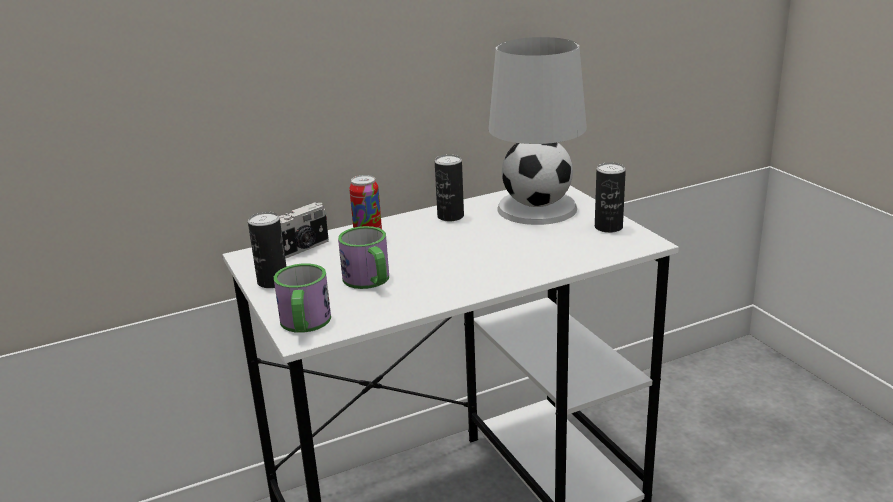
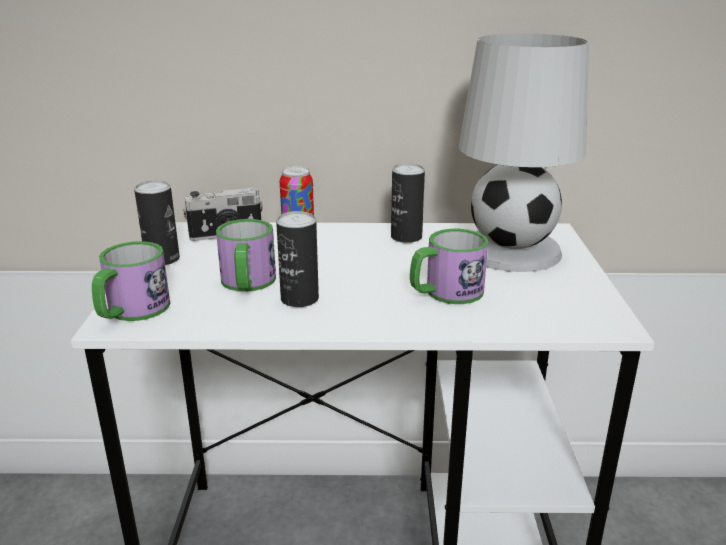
camera: 25 degrees right, 0 degrees up
can [595,162,626,233] -> can moved to [276,211,319,307]
none -> mug [410,229,488,304]

